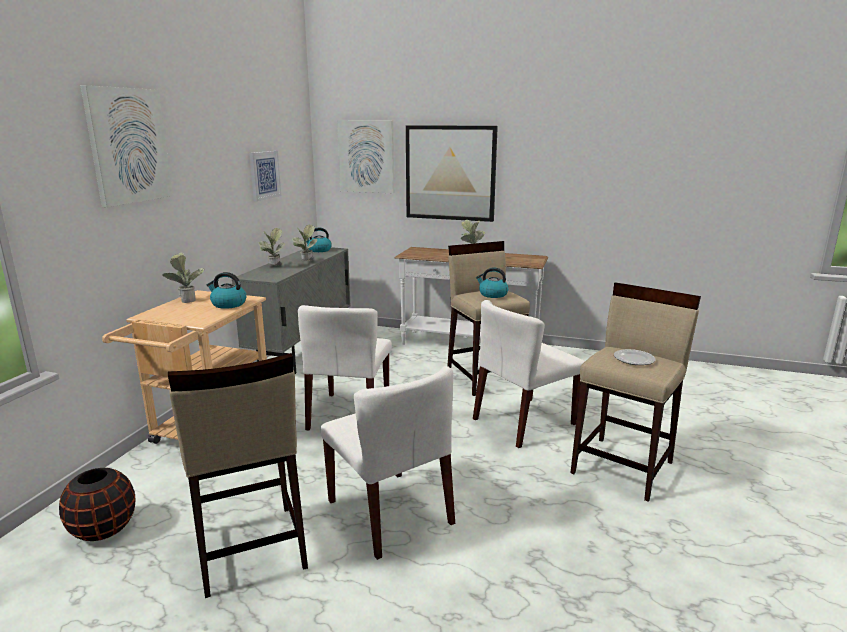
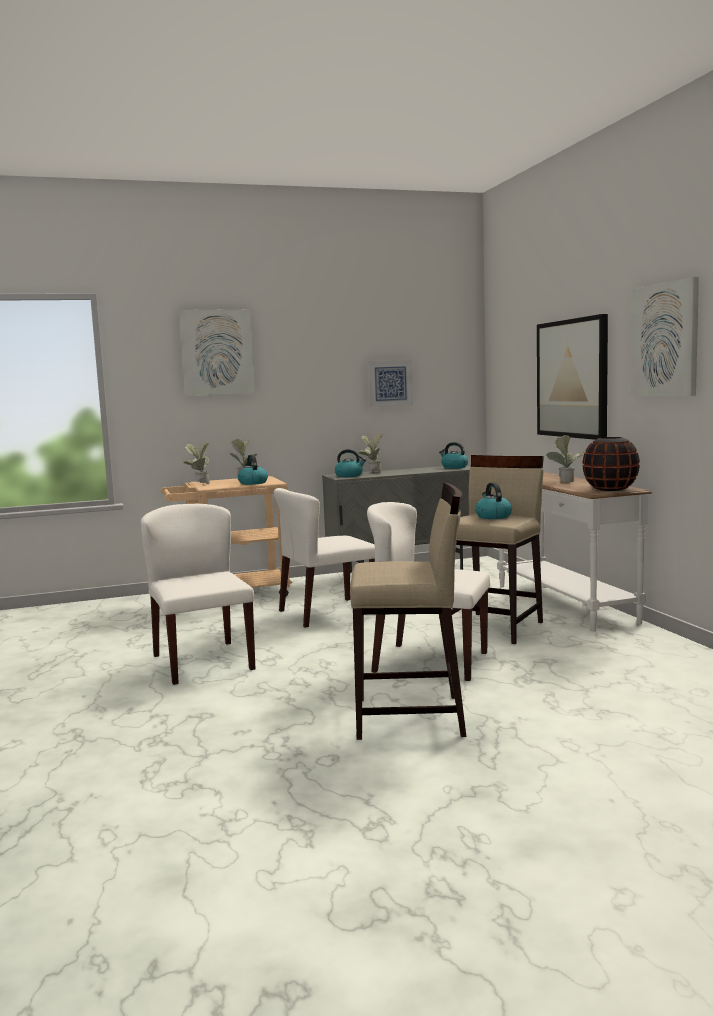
camera: 55 degrees right, 10 degrees down
black vase [59,468,135,541] -> black vase moved to [582,437,640,491]
beige stool [168,353,308,598] -> none
potted plant [292,224,317,261] -> potted plant moved to [183,442,210,484]
white chair [321,366,455,560] -> white chair turned 135 degrees clockwise [141,504,256,685]
picture [337,120,394,193] -> picture moved to [630,277,699,396]
plate [614,349,656,365] -> none
none -> kettle [335,449,366,477]

